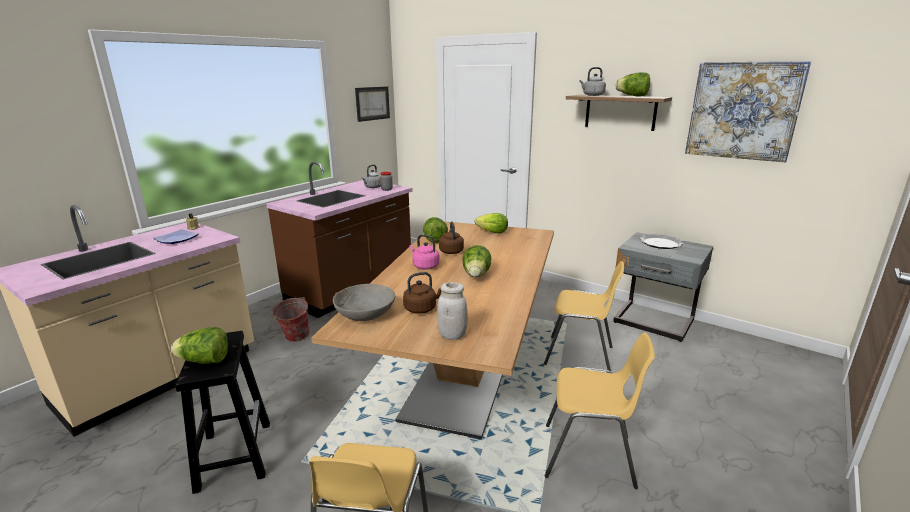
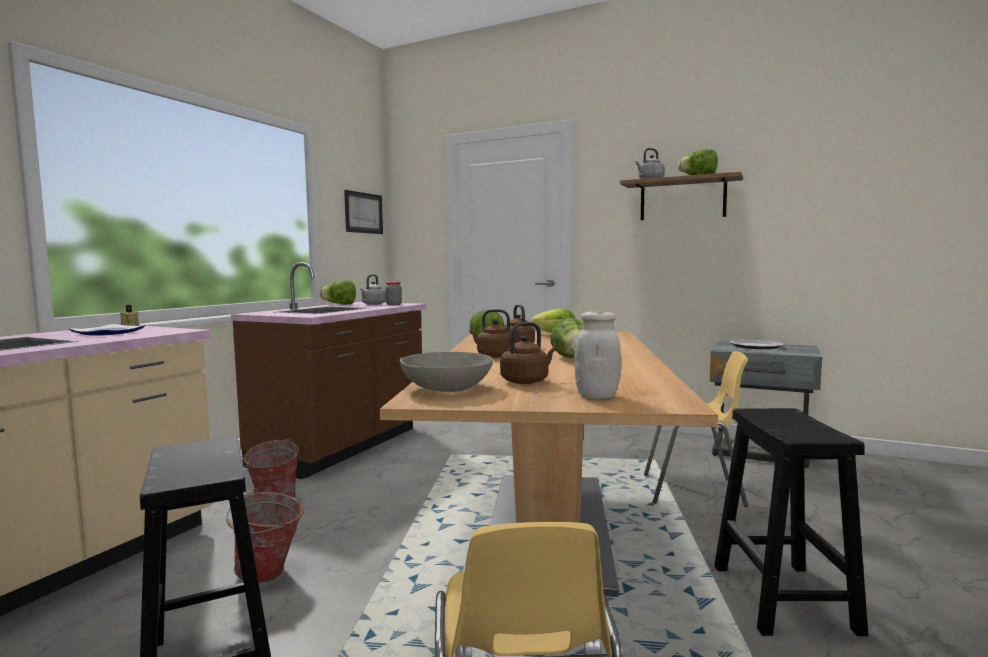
camera: 10 degrees left, 15 degrees down
lettuce [171,327,228,364] -> lettuce moved to [320,280,356,304]
pink kettle [409,234,440,269] -> brown kettle [469,309,515,358]
yellow chair [544,332,655,489] -> black stool [714,408,868,636]
picture [685,61,811,163] -> none
none -> bucket [226,488,304,583]

